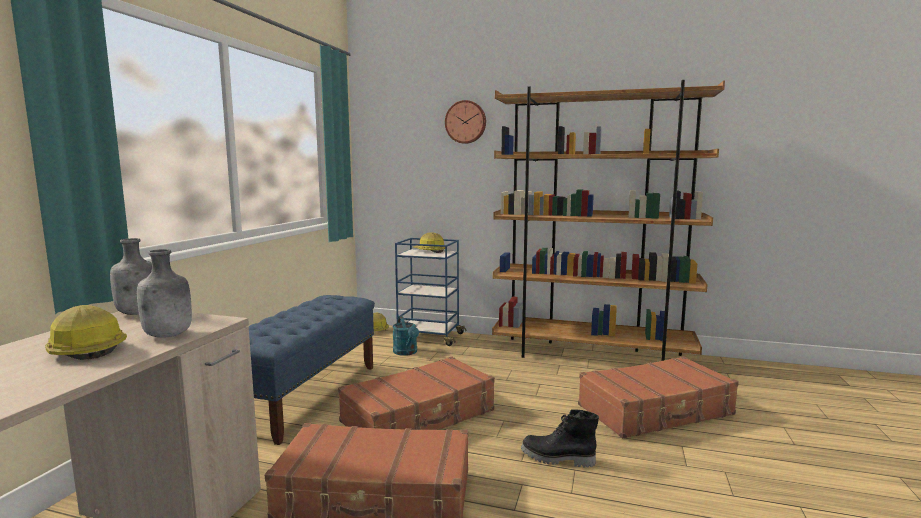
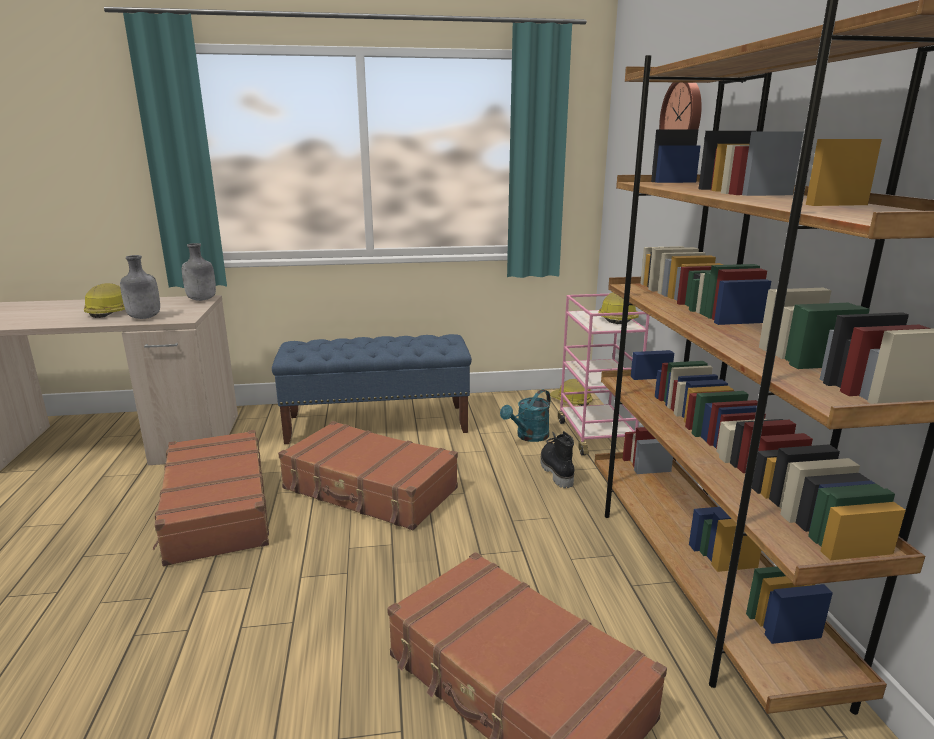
camera: 65 degrees right, 10 degrees up
blue cart [395,238,467,346] -> pink cart [558,294,650,456]
black boot [521,410,599,467] -> black boot moved to [540,431,575,488]

